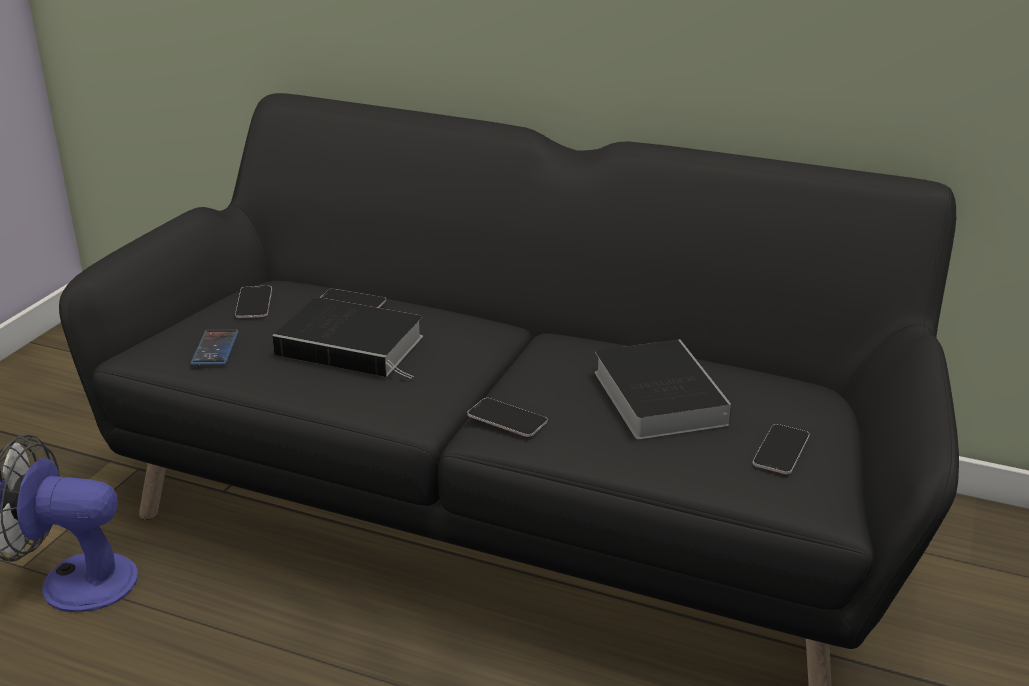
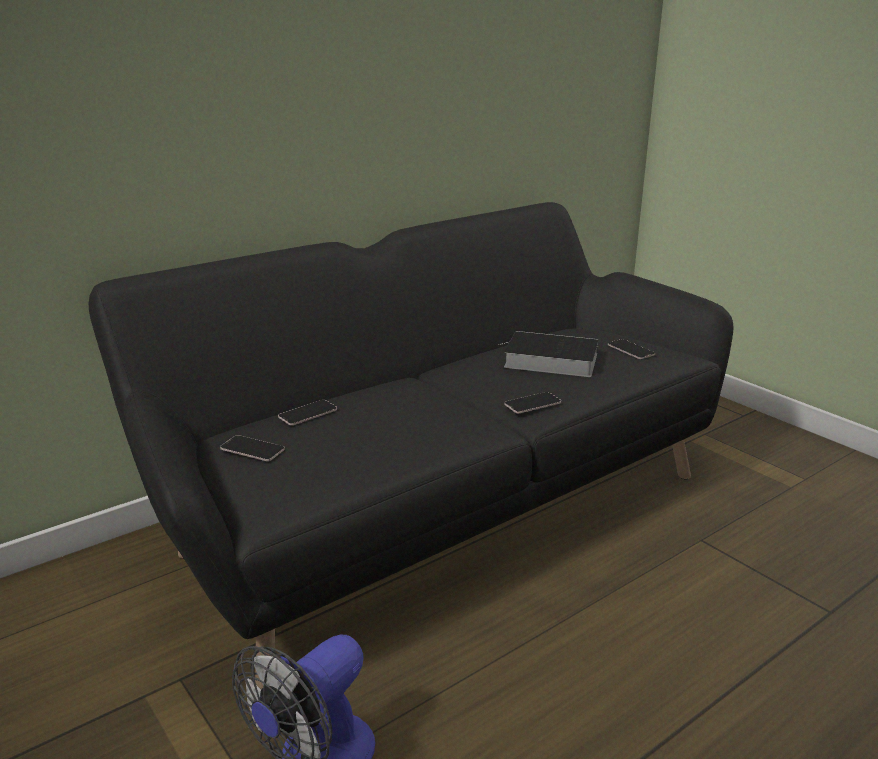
camera: 60 degrees left, 5 degrees down
phone [191,330,239,366] -> none
book [272,297,423,379] -> none

